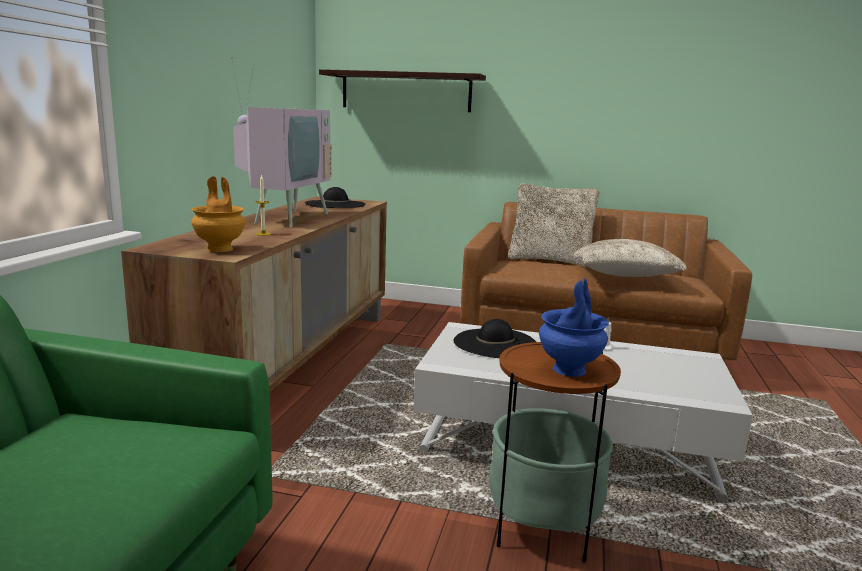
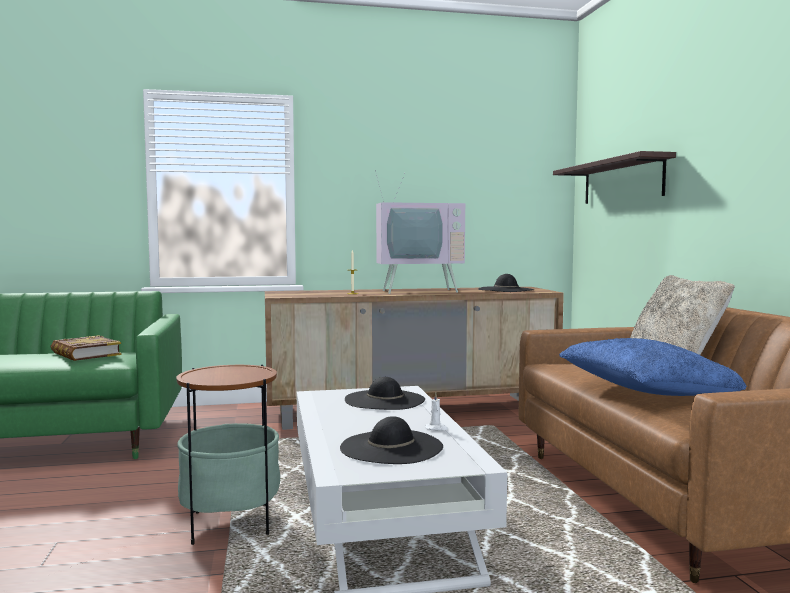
camera: 65 degrees right, 10 degrees down
brown vase [191,176,245,252] -> none
blue vase [539,278,609,377] -> none
beige pillow [574,239,687,277] -> blue pillow [559,338,747,396]
none -> book [51,335,121,361]
none -> black hat [340,416,443,464]

